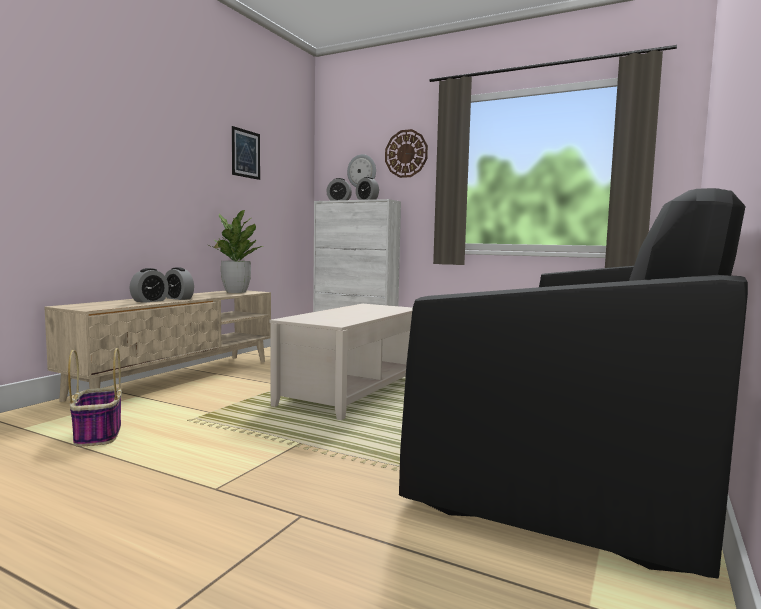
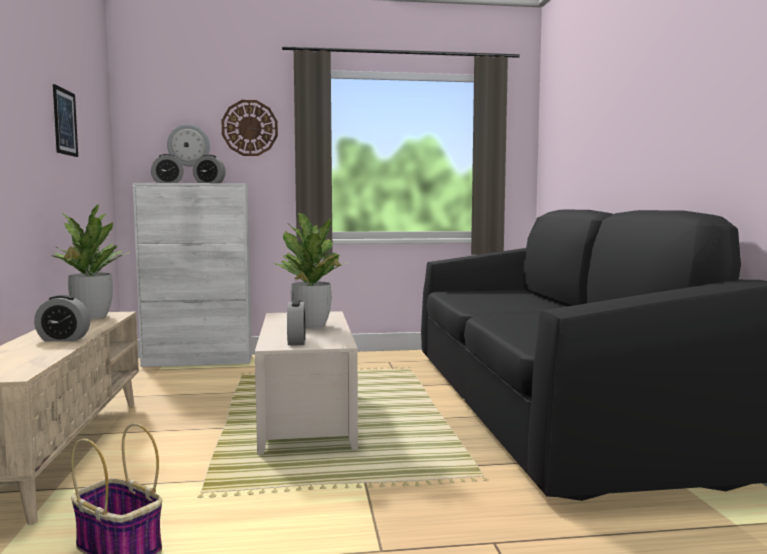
camera: 35 degrees left, 0 degrees up
alarm clock [130,268,169,303] -> alarm clock moved to [287,300,306,345]
none -> potted plant [274,213,349,329]

